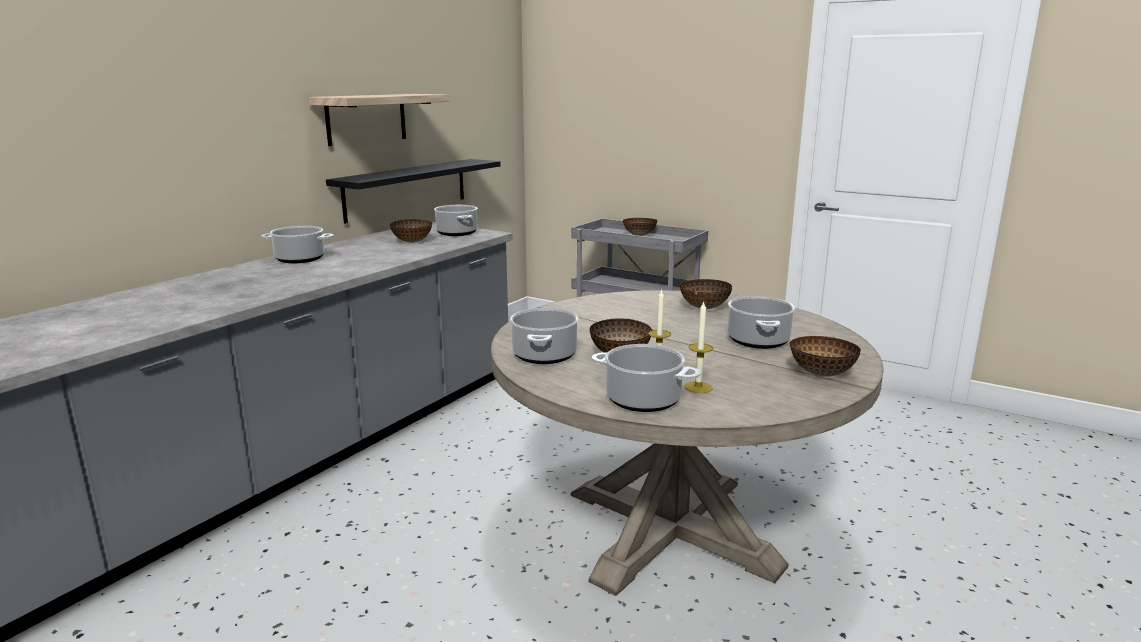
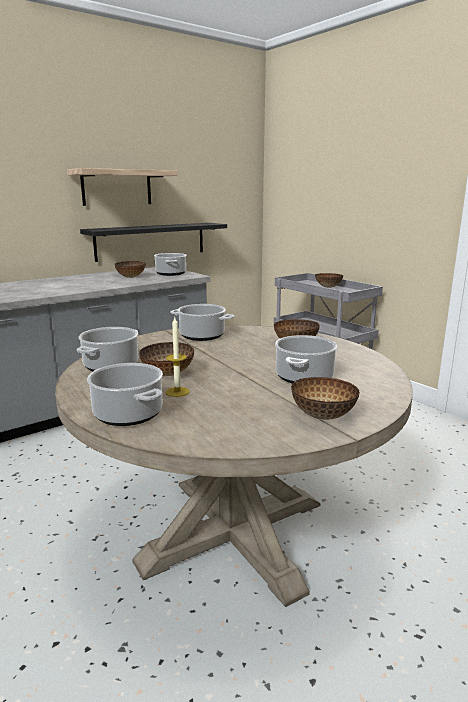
camera: 20 degrees right, 0 degrees up
cooking pot [261,226,334,263] -> cooking pot moved to [170,304,234,341]
candle [684,301,713,393] -> none

